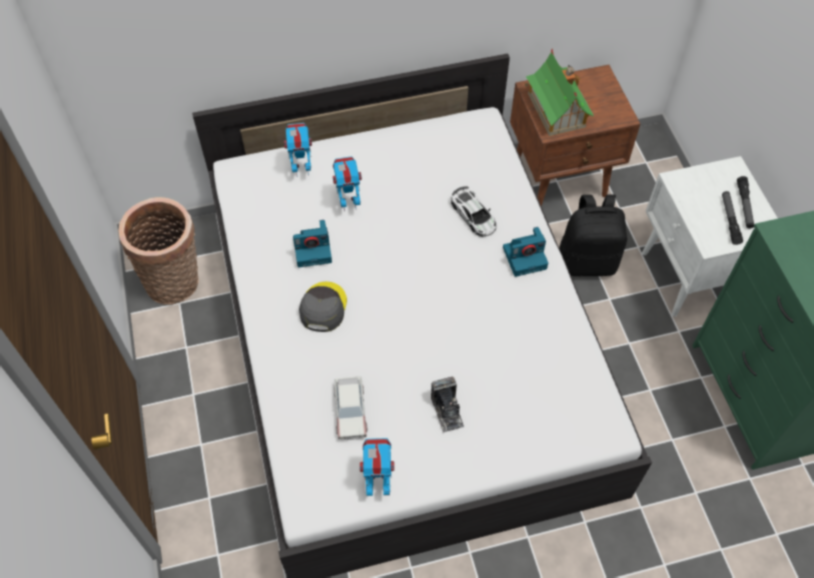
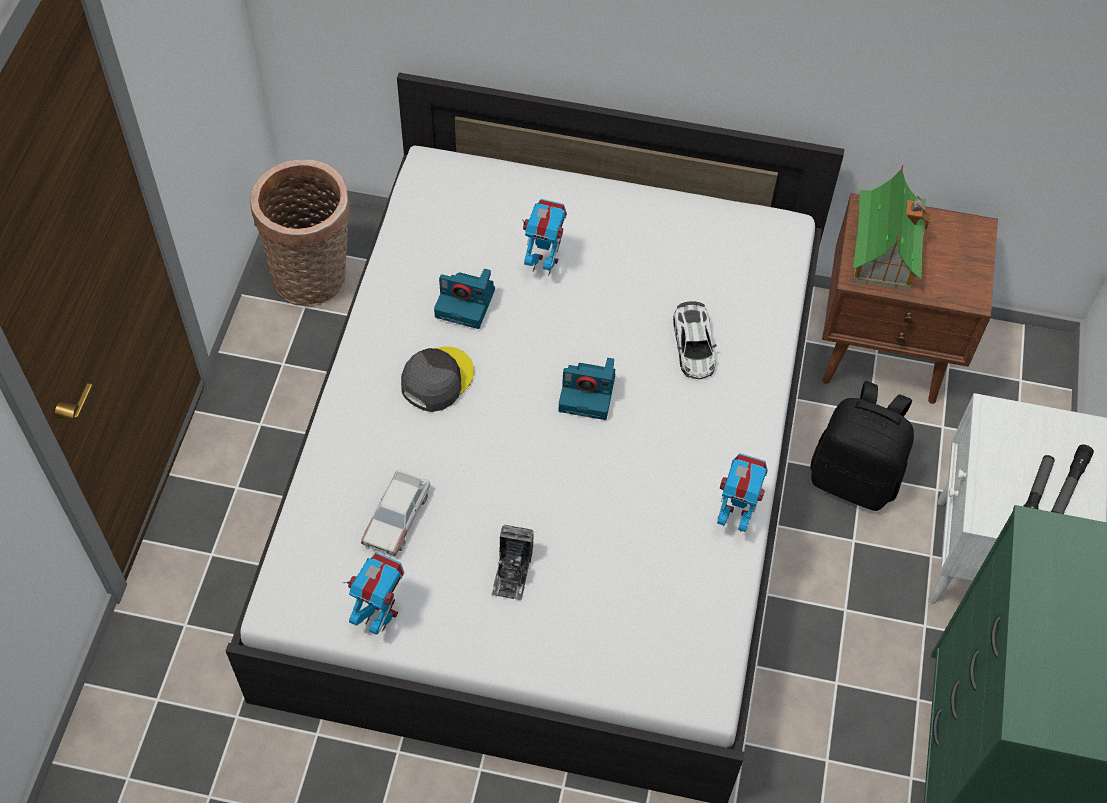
camera: 25 degrees right, 0 degrees up
toy robot [284,123,312,176] -> toy robot moved to [717,453,768,532]
camera [503,227,548,277] -> camera moved to [559,358,615,420]

